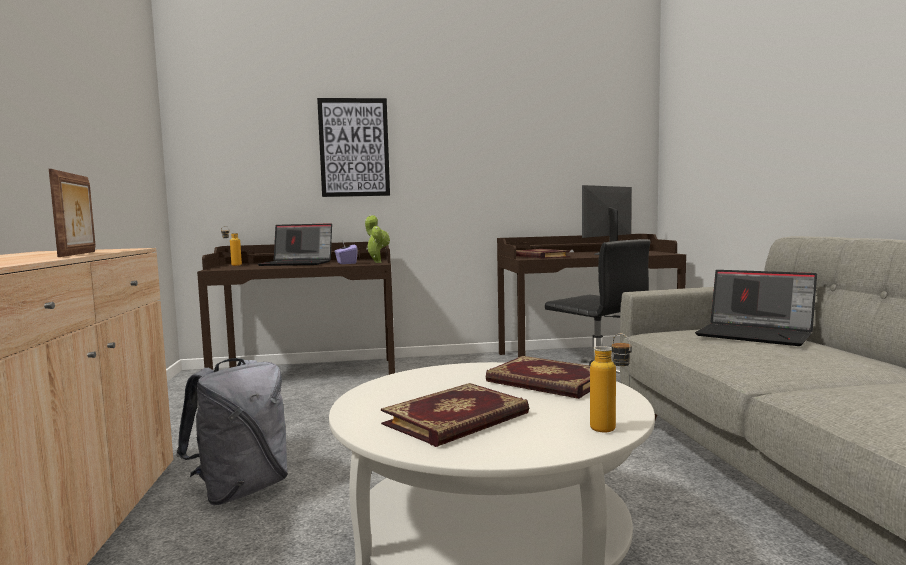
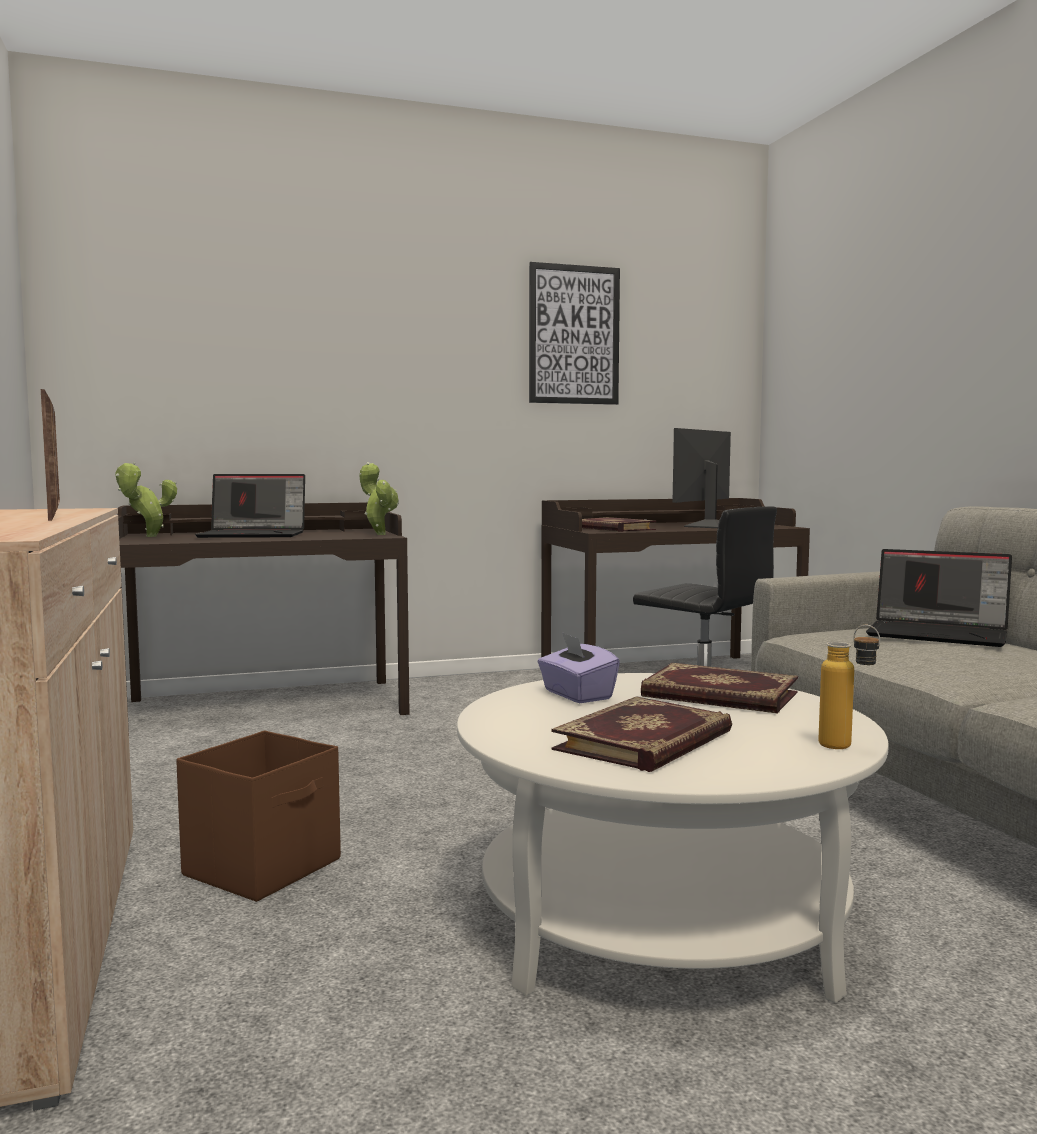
camera: 10 degrees left, 0 degrees up
grey backpack [176,358,288,505] -> brown storage box [176,731,341,902]
bottle [221,226,242,266] -> potted plant [115,462,177,537]
picture [317,98,390,197] -> picture moved to [529,262,620,405]
purple tissue box [334,240,358,264] -> purple tissue box moved to [538,632,620,703]

